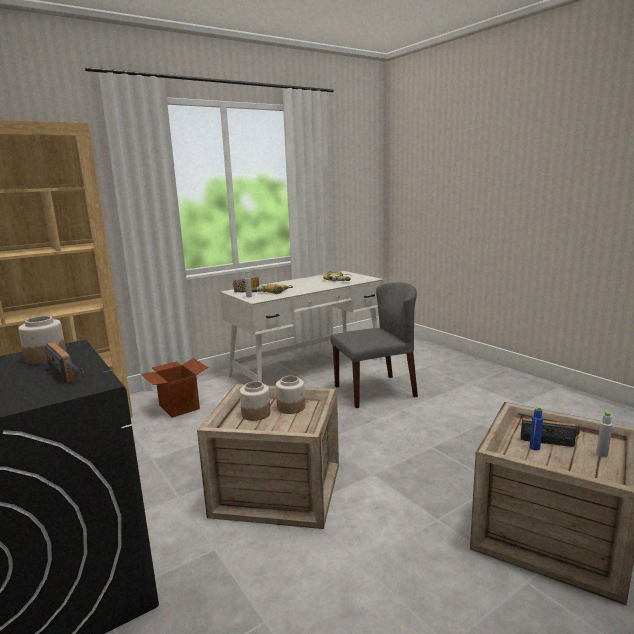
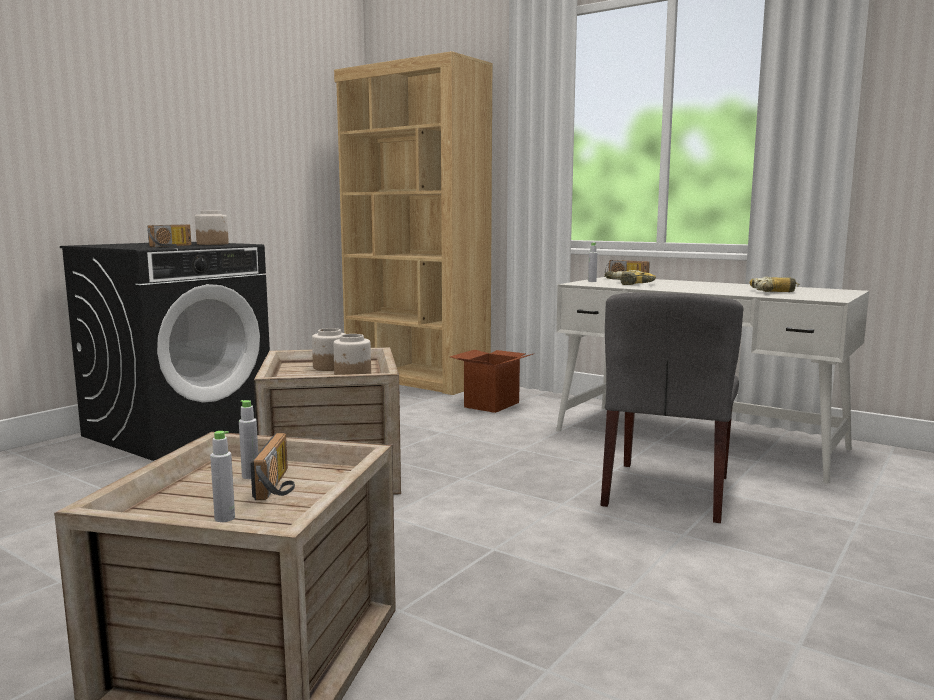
camera: 70 degrees right, 5 degrees down
grey chair [330,282,418,408] -> grey chair turned 60 degrees clockwise [601,292,743,523]
blue bottle [530,406,543,451] -> grey bottle [239,400,258,479]

